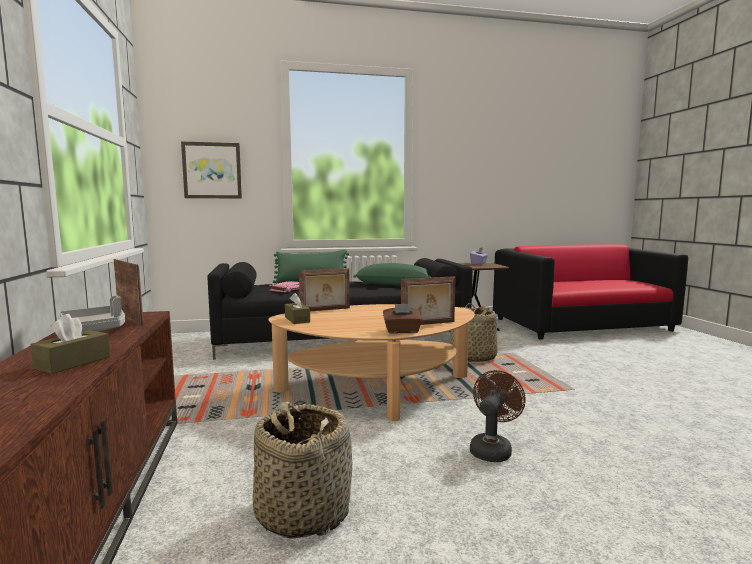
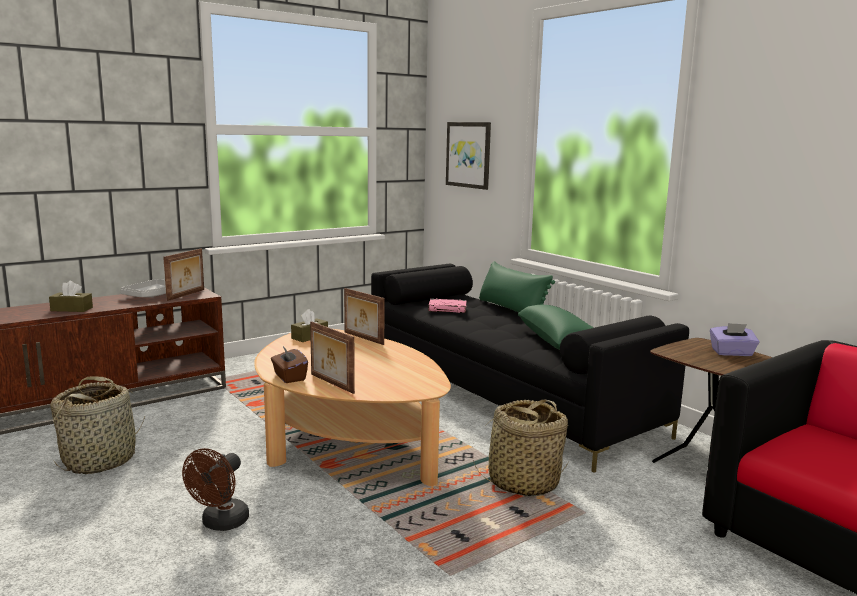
camera: 65 degrees right, 5 degrees up
brown fan [470,370,526,462] -> brown fan turned 105 degrees clockwise [182,448,249,531]

